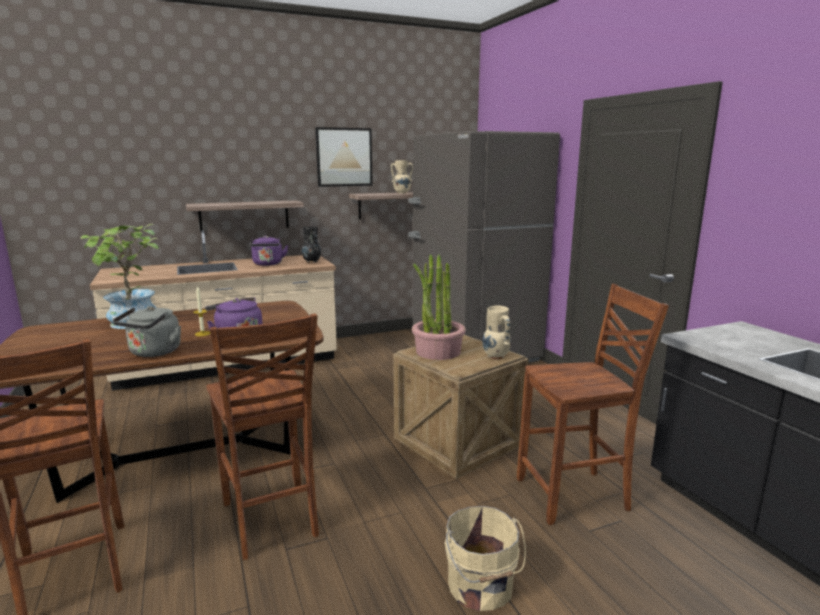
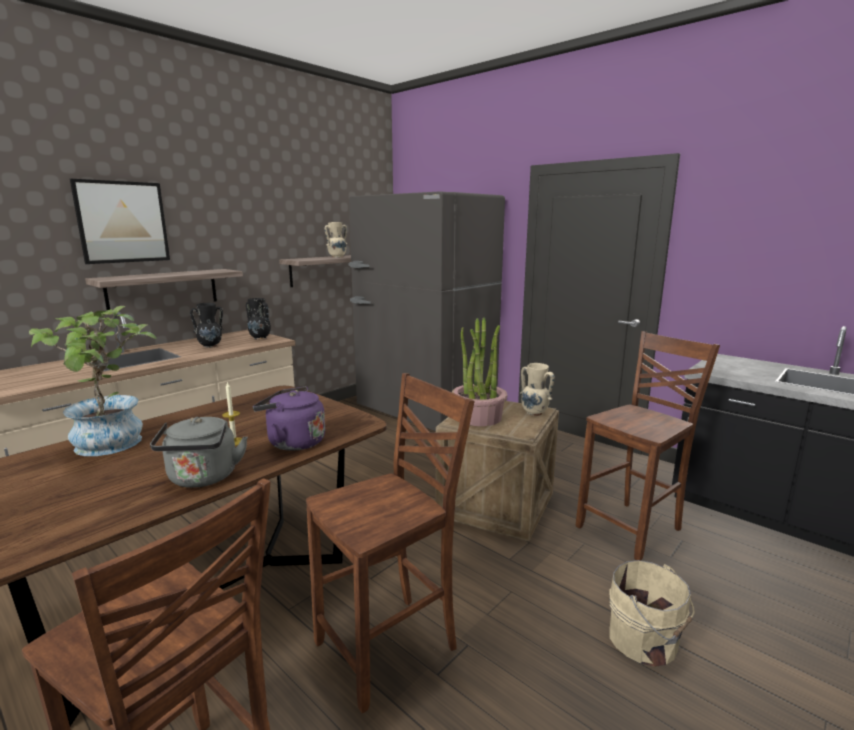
camera: 25 degrees left, 0 degrees up
brown chair [206,314,319,560] -> brown chair turned 75 degrees counterclockwise [306,373,474,713]
purple kettle [250,236,288,266] -> black vase [190,303,224,348]
picture [315,127,373,187] -> picture moved to [70,179,170,264]

